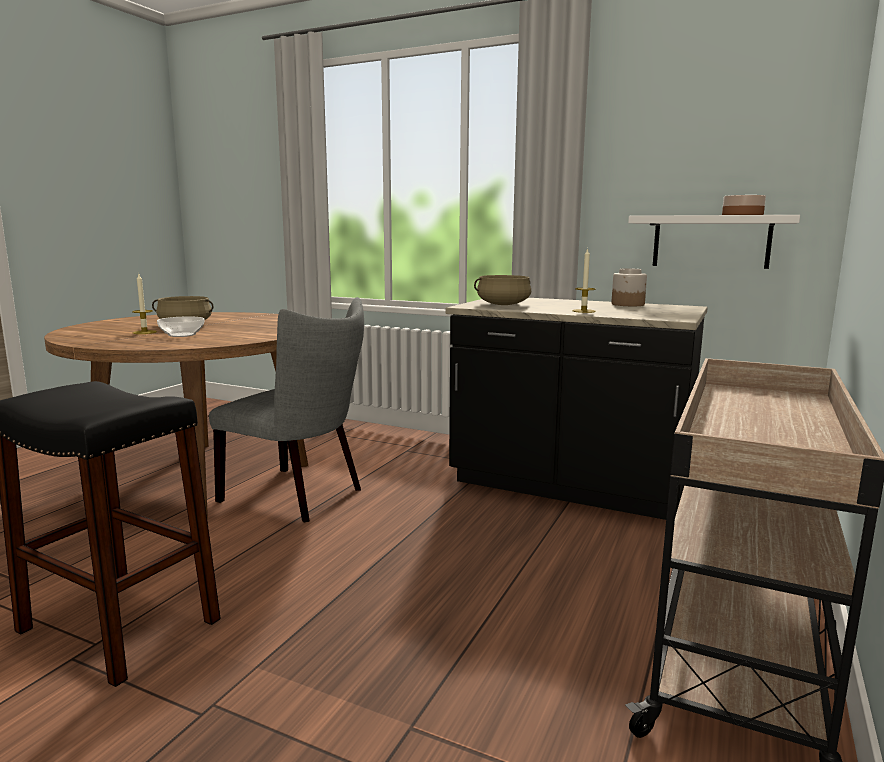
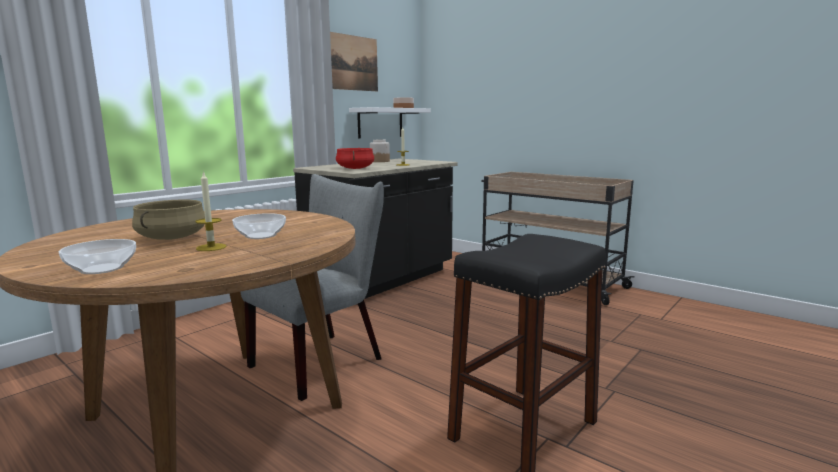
camera: 75 degrees left, 0 degrees up
beige cooking pot [474,275,531,305] -> red cooking pot [336,148,374,169]
none -> bowl [59,239,136,274]
none -> picture [330,32,378,91]

